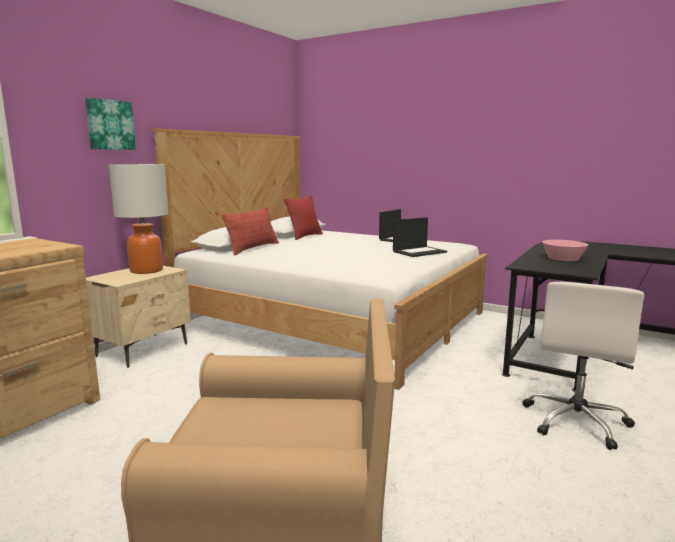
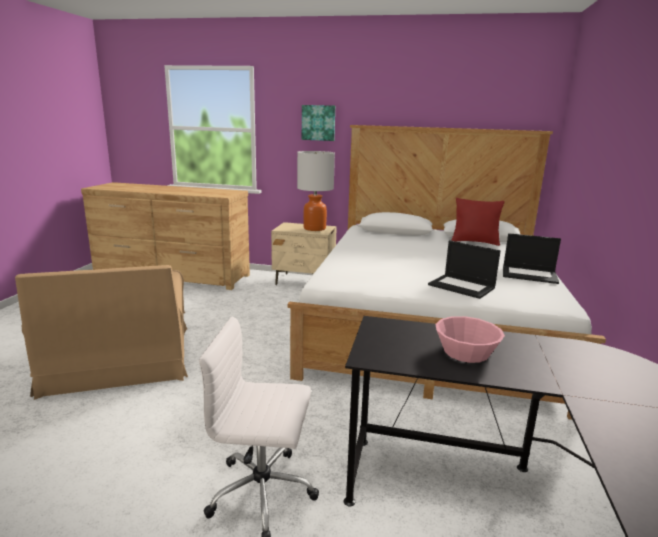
camera: 70 degrees right, 5 degrees up
pillow [221,207,279,256] -> none

